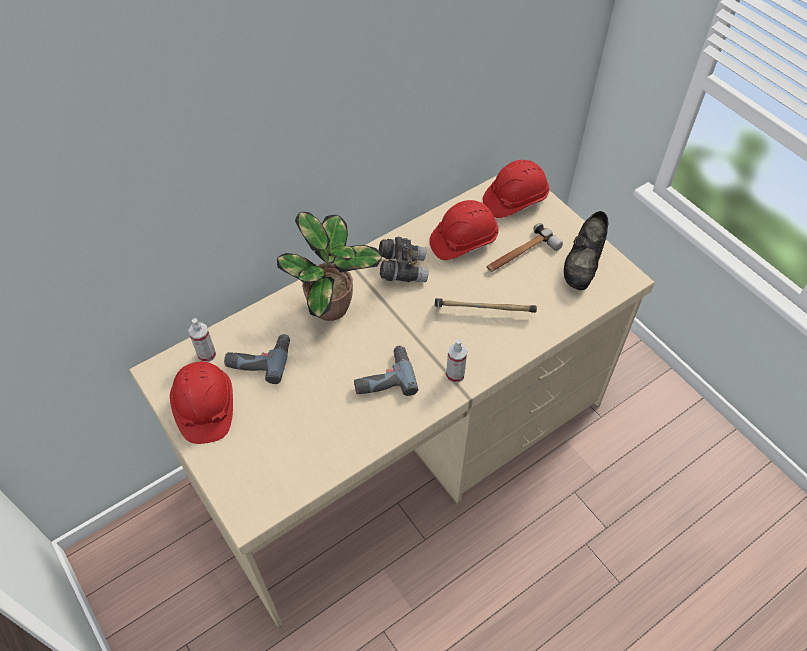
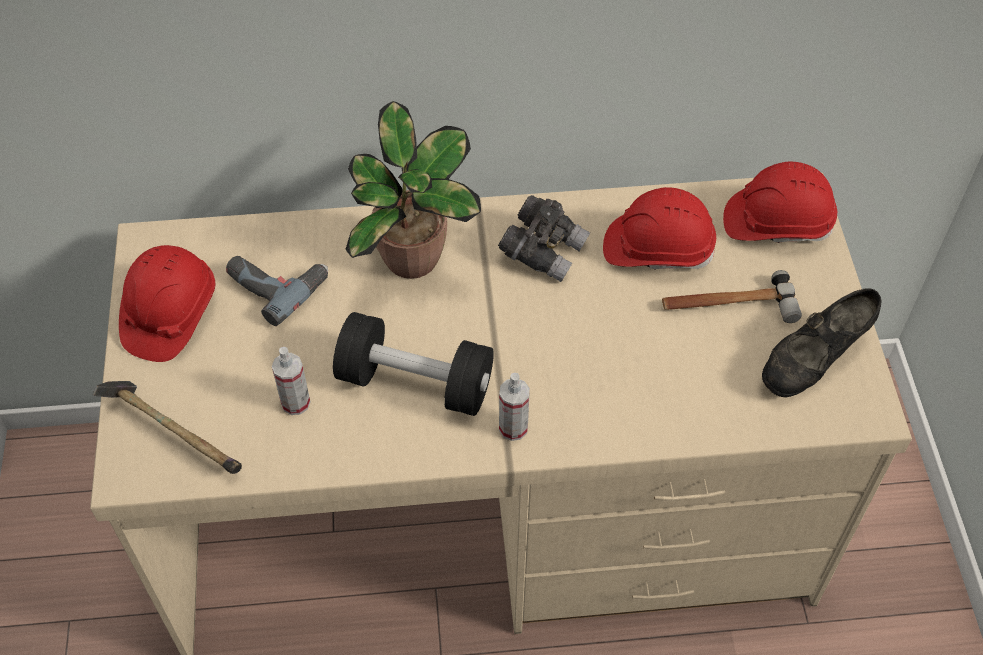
camera: 30 degrees right, 0 degrees up
spray bottle [189,318,216,362] -> spray bottle moved to [272,347,310,415]
power drill [354,345,418,396] -> black dumbbell [333,312,494,416]
hammer [435,298,537,313] -> hammer moved to [92,381,242,474]

